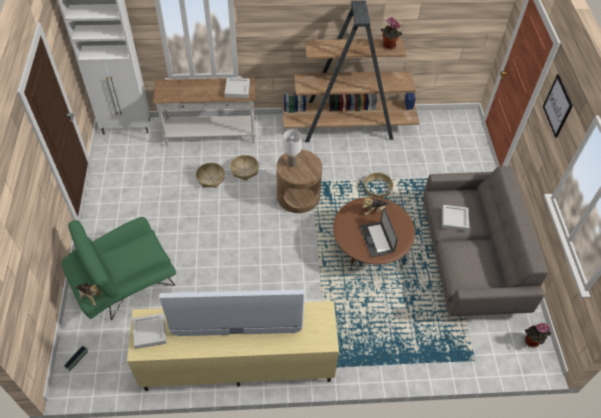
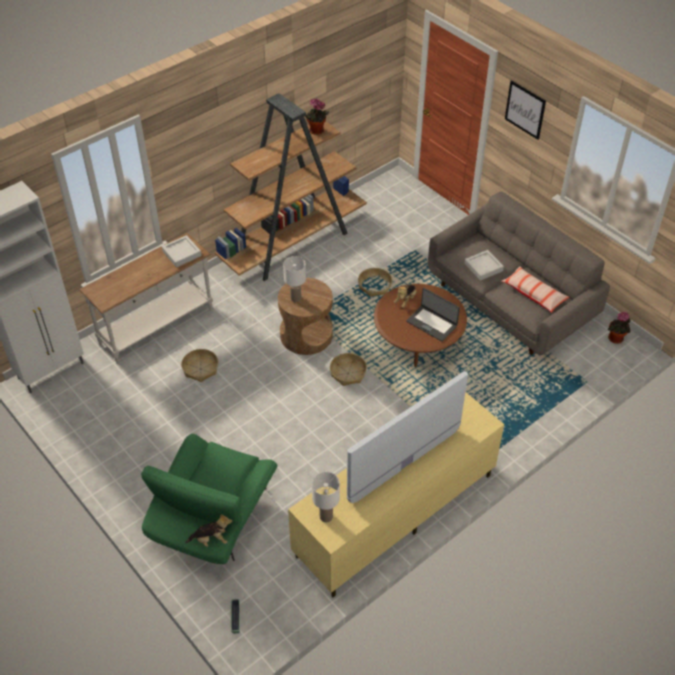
camera: 35 degrees left, 5 degrees down
grey tray [133,313,167,349] -> white table lamp [312,472,340,522]
basket [230,155,259,181] -> basket moved to [330,353,367,386]
none -> pillow [502,266,569,313]

